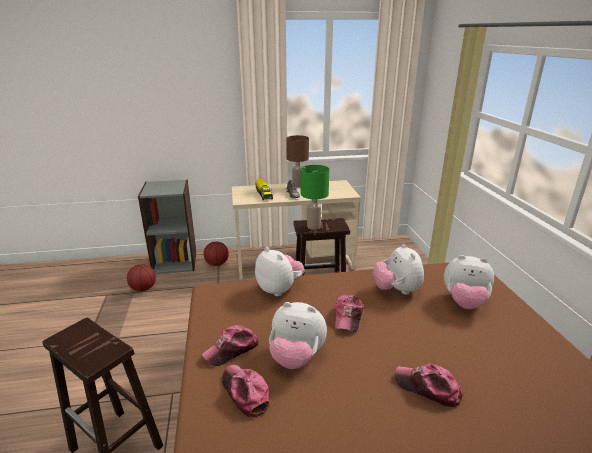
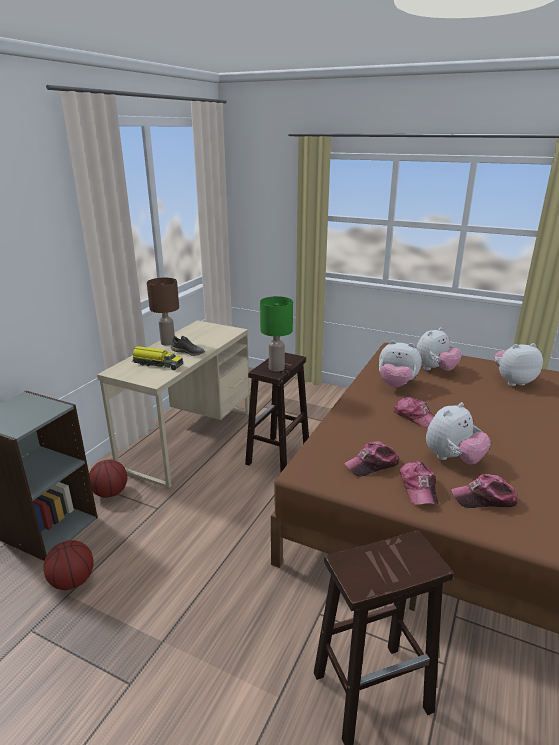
camera: 55 degrees left, 0 degrees up
plush toy [255,247,304,296] -> plush toy moved to [494,343,543,386]
cap [395,363,463,408] -> cap moved to [344,441,399,477]

